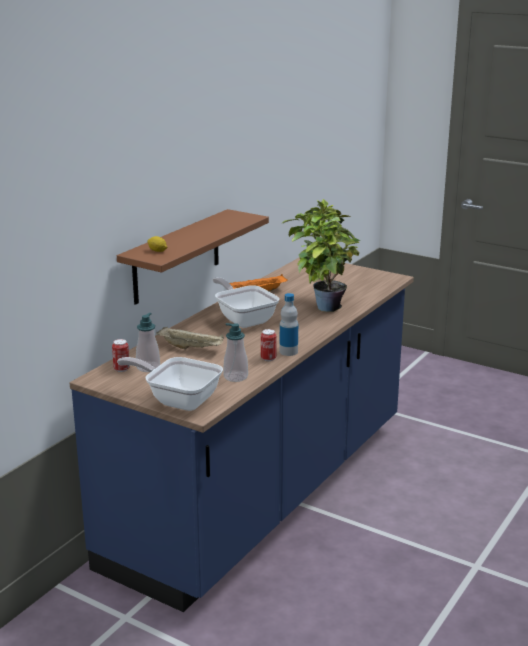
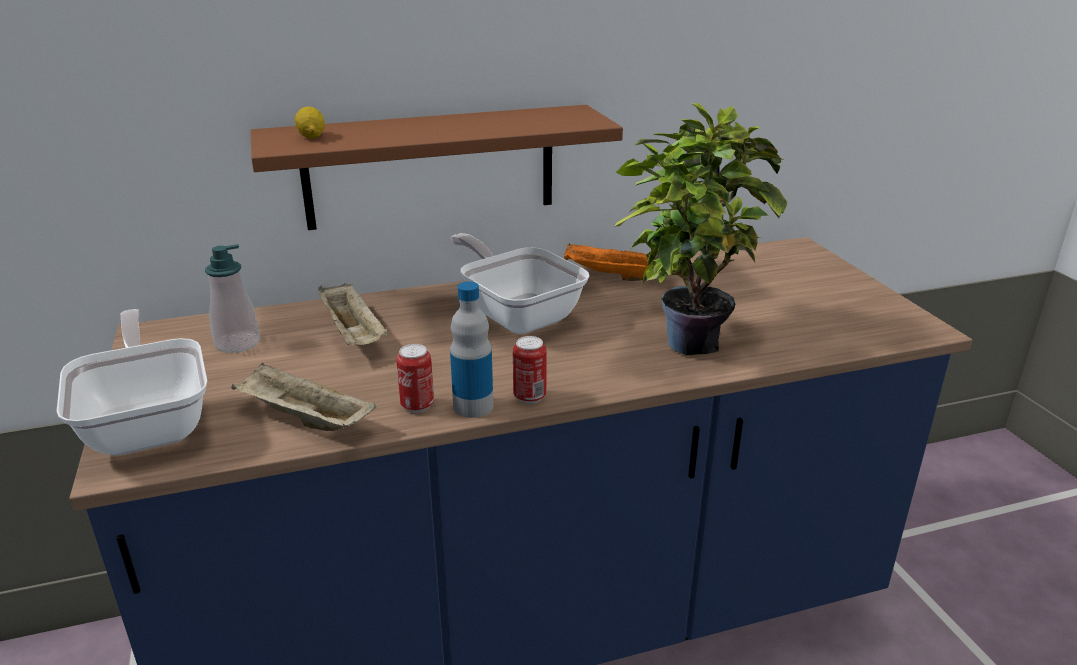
camera: 40 degrees right, 5 degrees up
can [112,339,130,372] -> can moved to [513,336,547,404]
frying pan [213,277,279,328] -> frying pan turned 45 degrees counterclockwise [451,233,589,334]
soap dispenser [223,323,248,382] -> beige tray [231,362,377,431]

